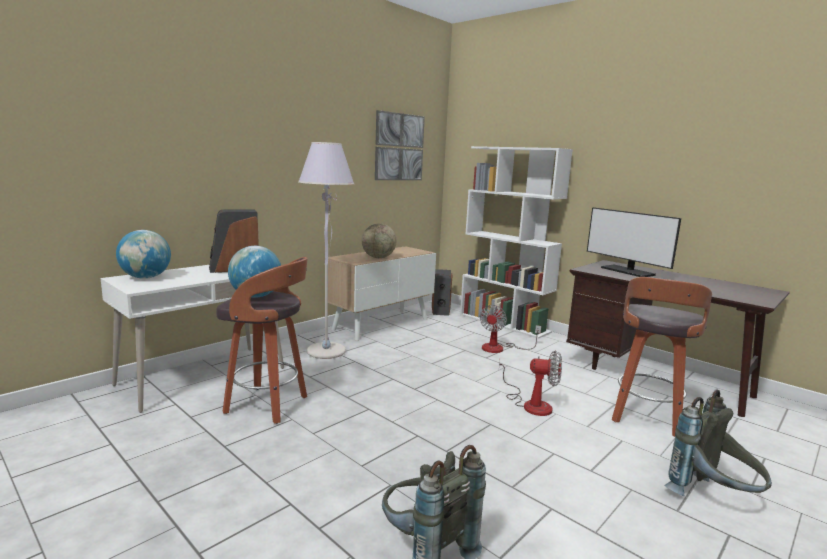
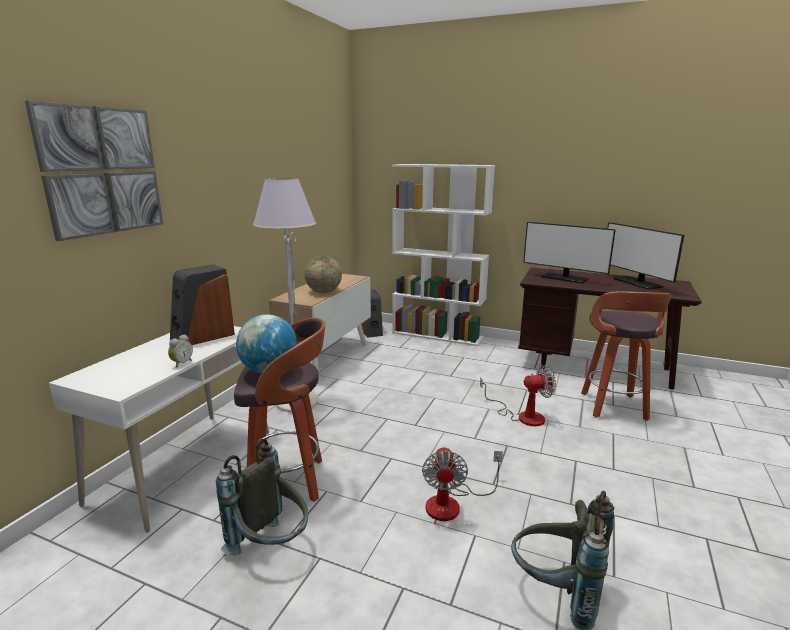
camera: 20 degrees left, 5 degrees up
globe [116,230,171,279] -> none
picture [375,110,425,180] -> picture moved to [25,101,163,241]
fan [480,305,541,353] -> fan moved to [422,447,503,521]
grey backpack [665,390,772,497] -> grey backpack moved to [216,439,308,555]
none -> alarm clock [168,334,193,368]
none -> monitor [607,222,684,290]

